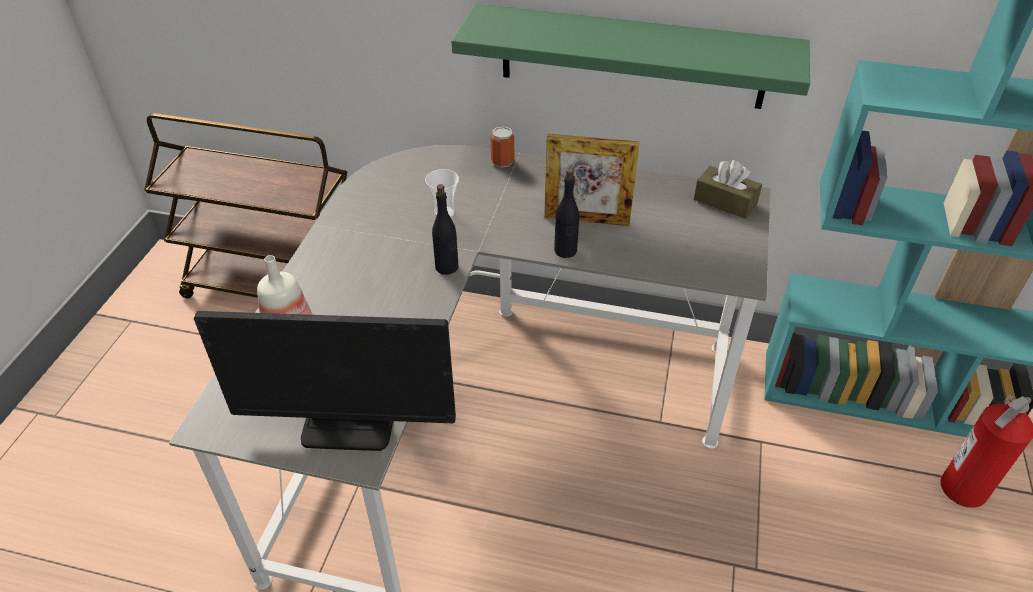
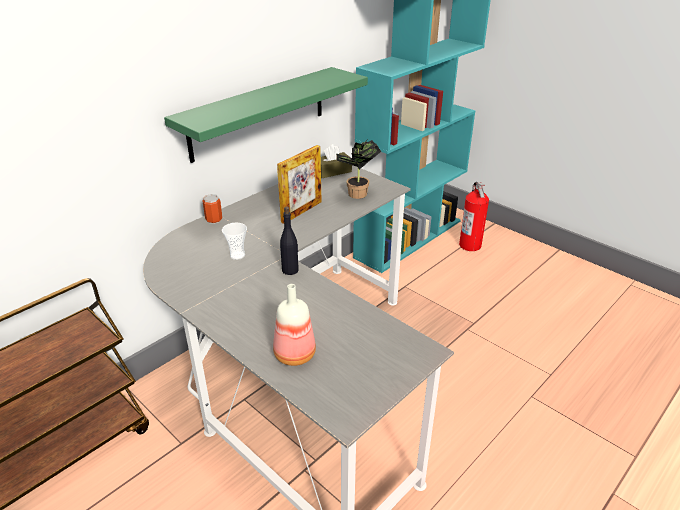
camera: 60 degrees left, 10 degrees down
monitor [194,311,456,451] -> none
black bottle [554,168,579,258] -> none
none -> potted plant [336,140,381,199]

